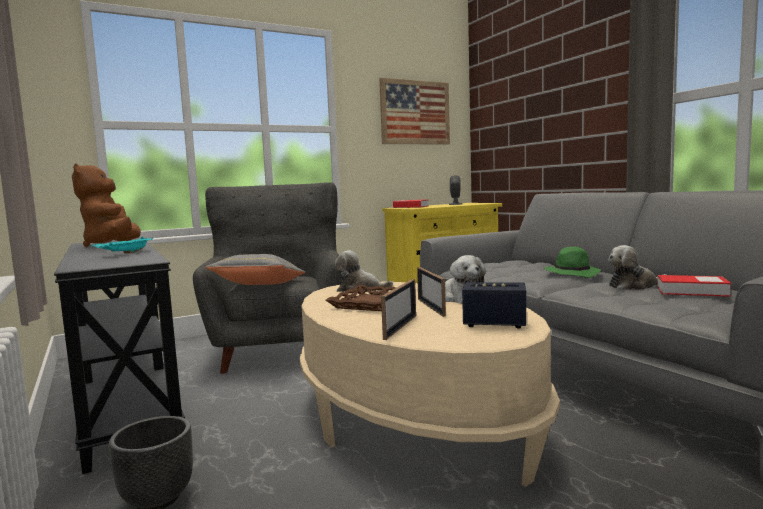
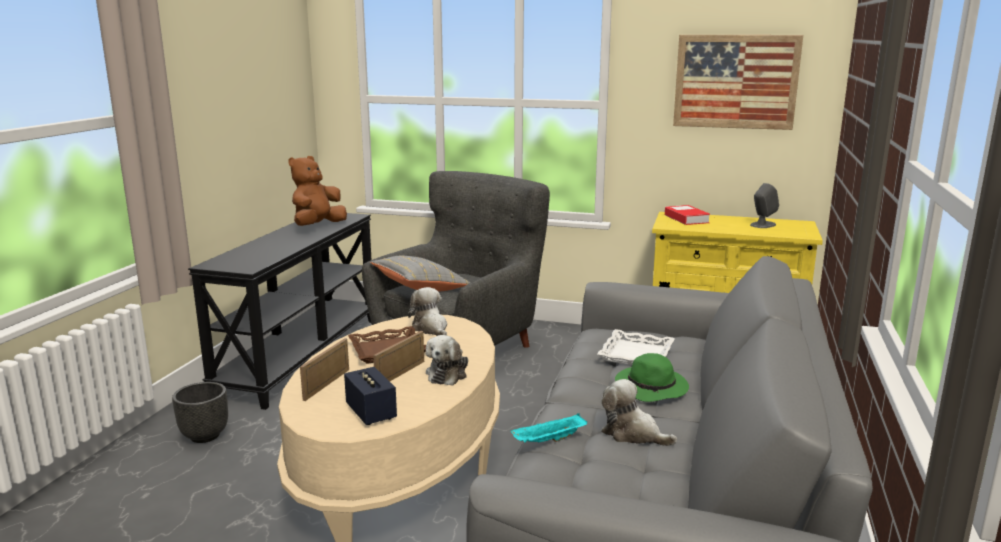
camera: 45 degrees right, 10 degrees up
turquoise tray [91,237,153,253] -> turquoise tray moved to [511,413,587,443]
picture frame [381,279,416,340] -> picture frame turned 135 degrees clockwise [300,338,349,401]
book [657,275,731,297] -> none
none -> white tray [597,329,675,365]

